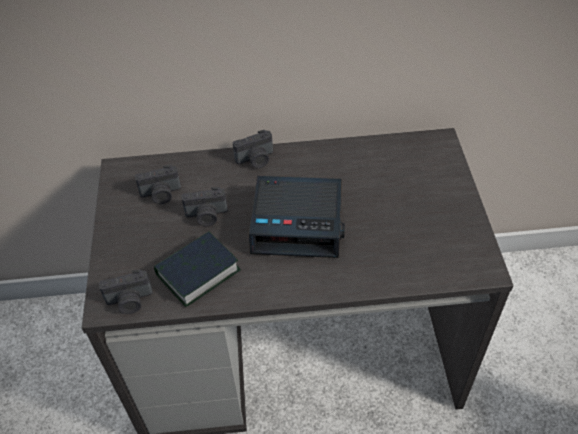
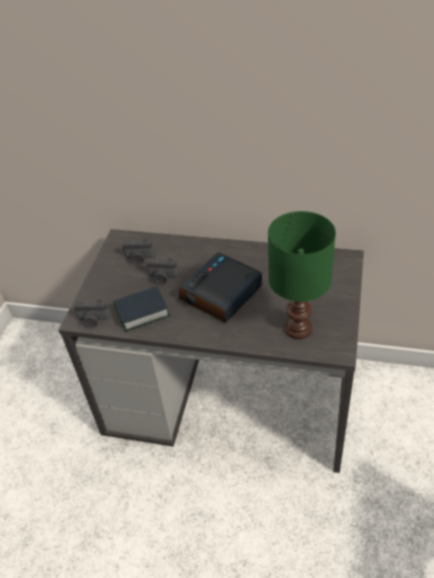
camera: 20 degrees right, 5 degrees down
camera [233,130,273,168] -> none
alarm clock [249,176,345,258] -> alarm clock turned 105 degrees clockwise [179,252,262,323]
none -> green table lamp [268,211,336,339]

